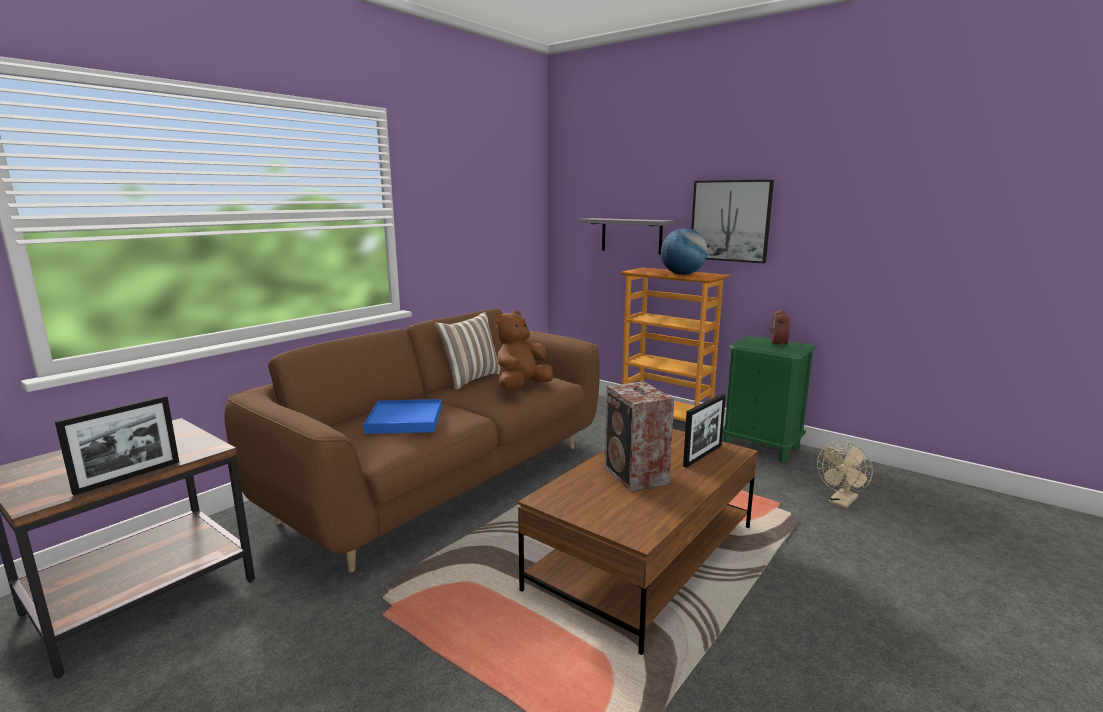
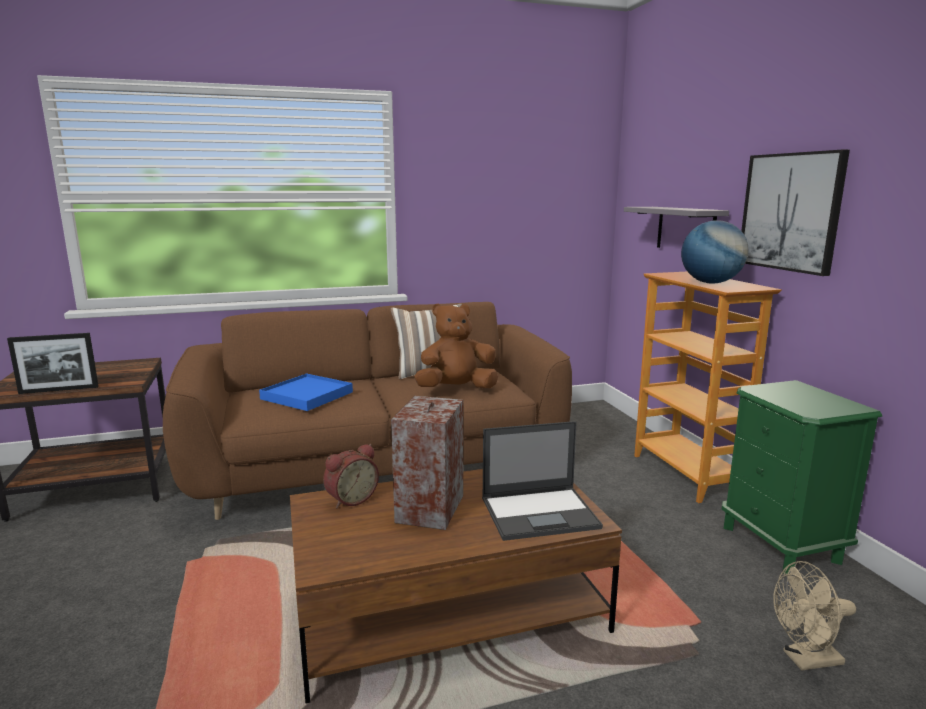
camera: 35 degrees right, 0 degrees up
picture frame [683,394,726,468] -> laptop [482,421,603,541]
alarm clock [769,310,790,347] -> alarm clock moved to [323,444,379,508]

